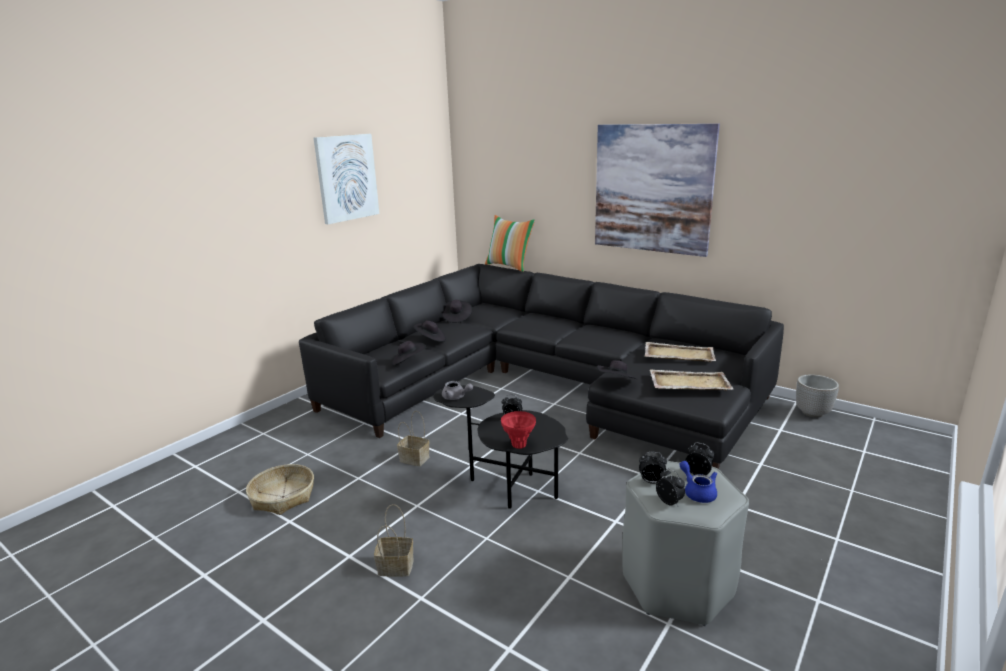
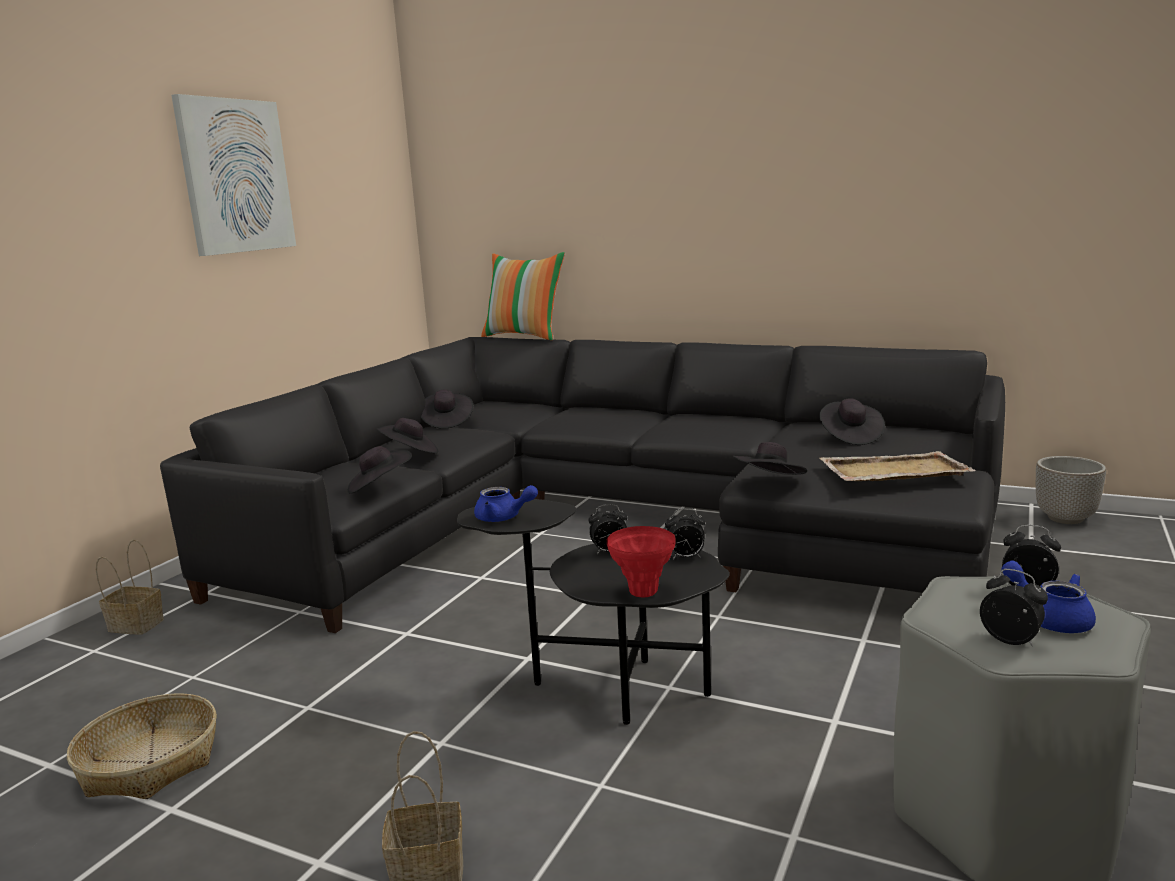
camera: 10 degrees left, 5 degrees down
basket [397,410,429,466] -> basket moved to [96,539,164,634]
grey teapot [442,381,473,400] -> blue teapot [474,485,538,522]
picture [595,124,720,257] -> none
alarm clock [639,452,667,484] -> alarm clock moved to [665,508,705,559]
beige tray [645,342,716,362] -> black hat [819,398,885,445]

